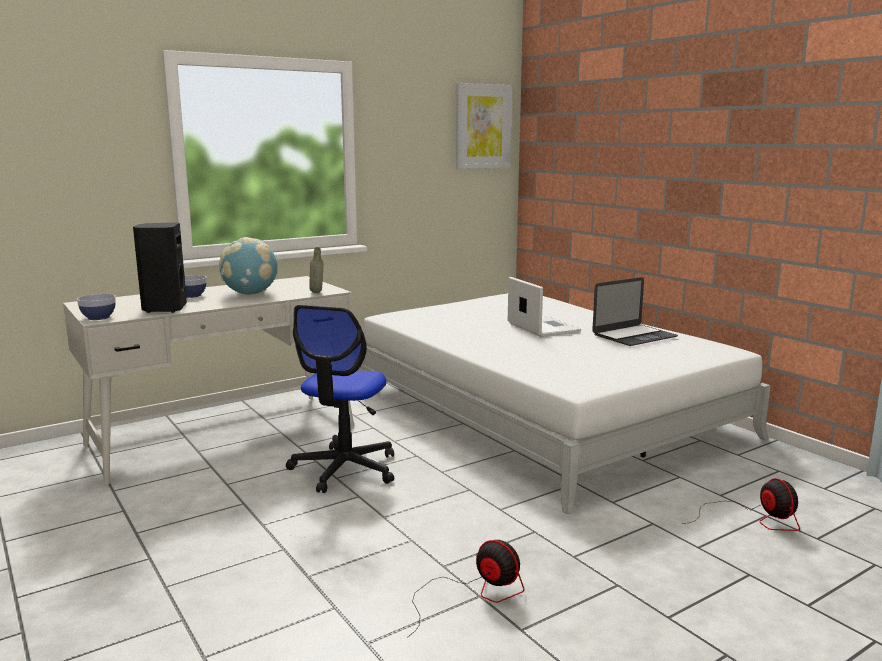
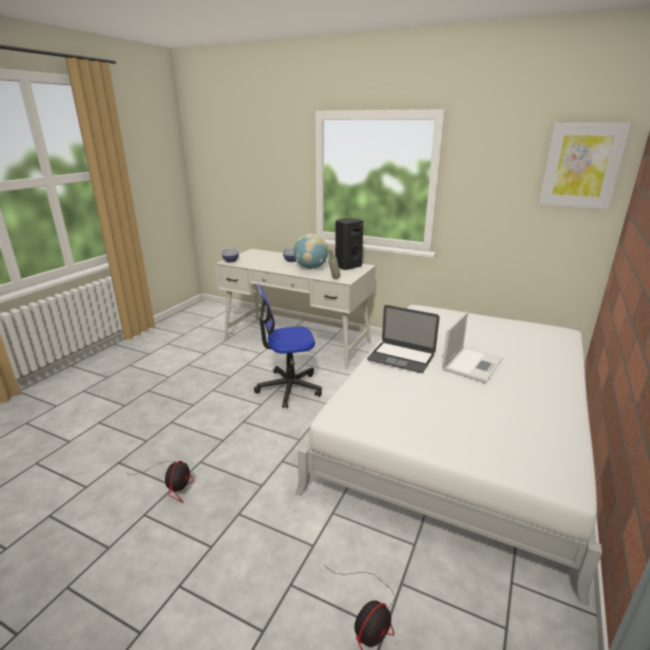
camera: 60 degrees right, 10 degrees up
black speaker [133,222,187,313] -> black speaker moved to [335,218,363,270]
laptop [592,277,678,346] -> laptop moved to [367,305,440,373]

